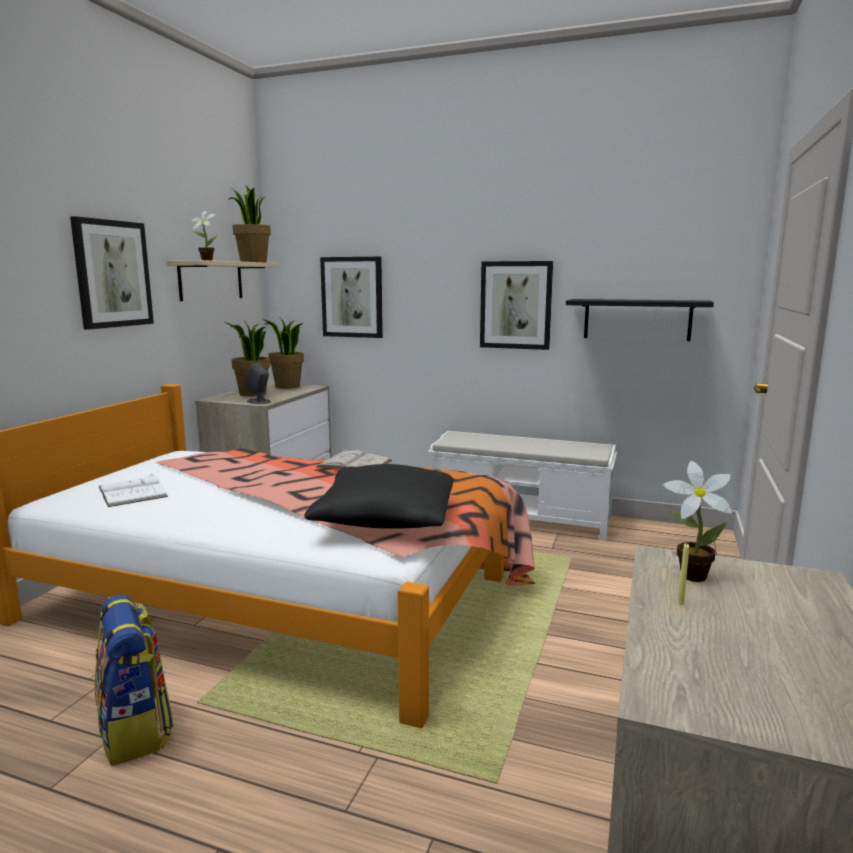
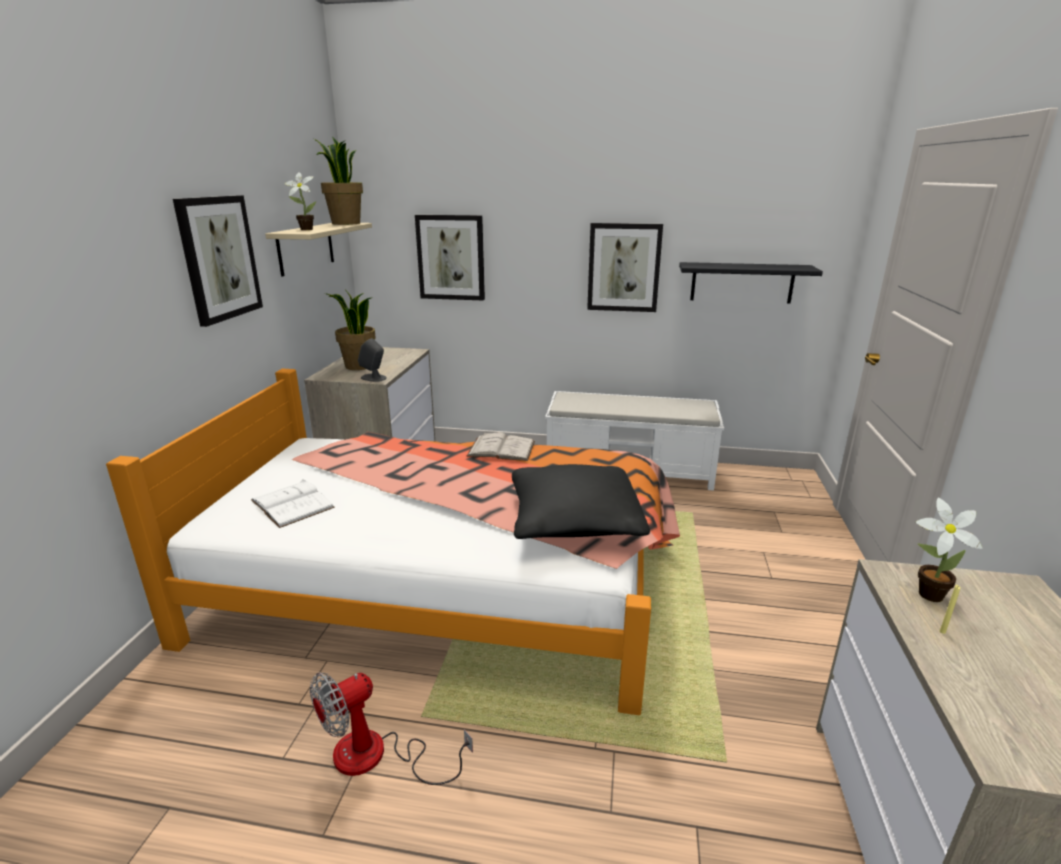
camera: 10 degrees left, 10 degrees up
backpack [94,595,174,766] -> fan [310,673,473,785]
potted plant [262,319,304,389] -> none

